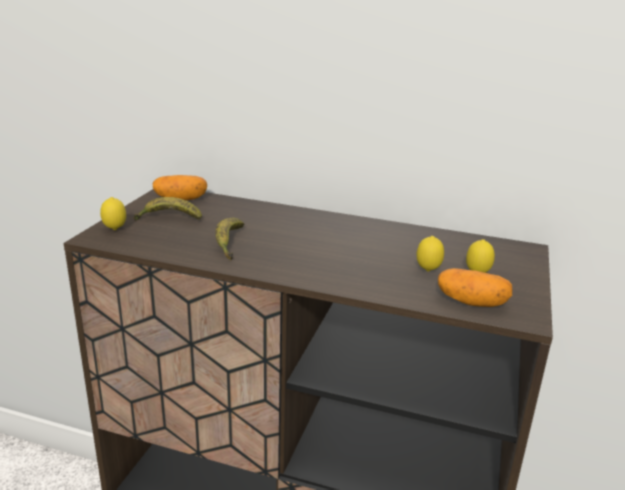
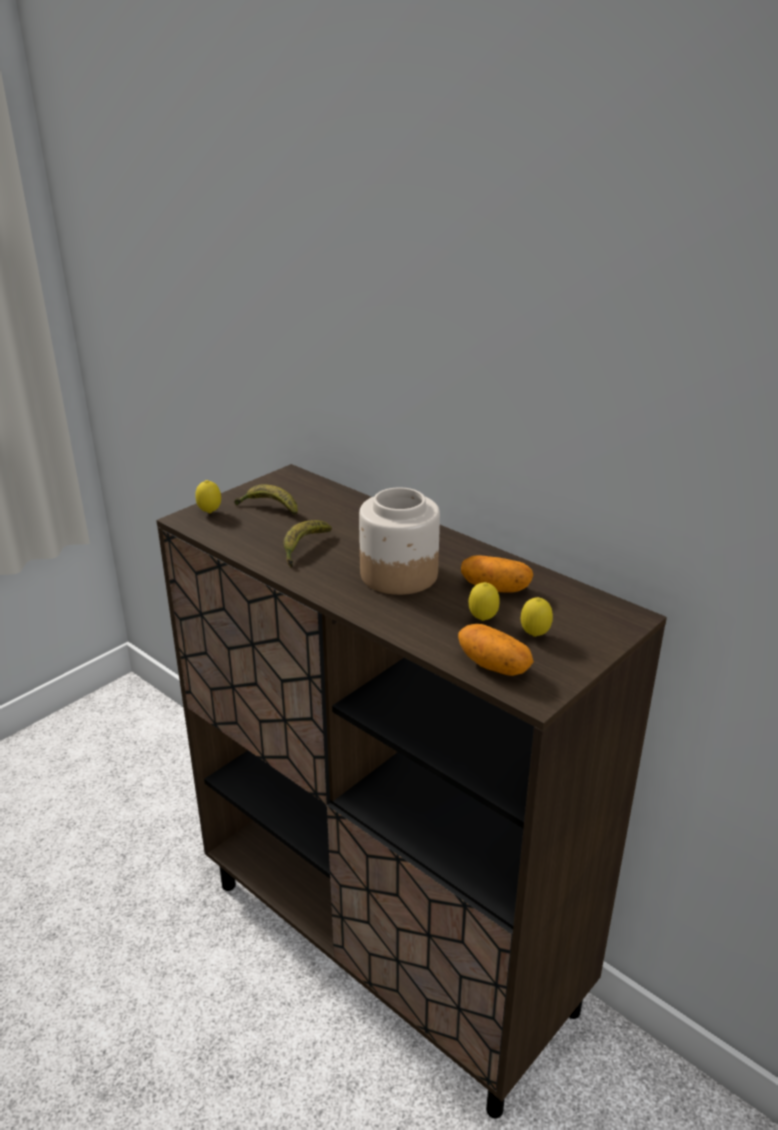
camera: 25 degrees right, 5 degrees up
potato [153,175,207,200] -> potato moved to [461,555,533,592]
none -> jar [359,488,440,595]

